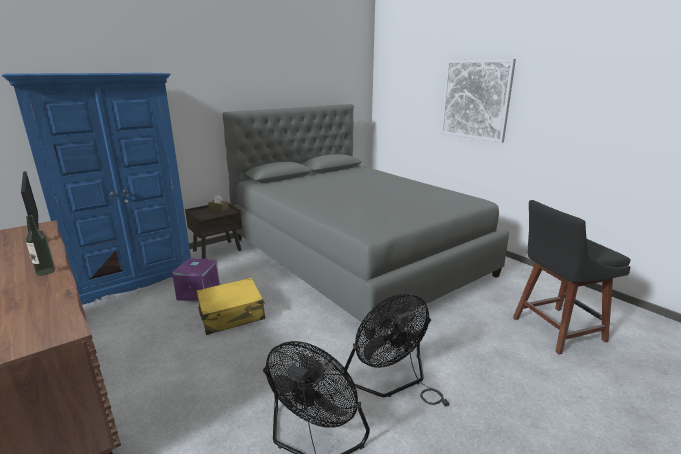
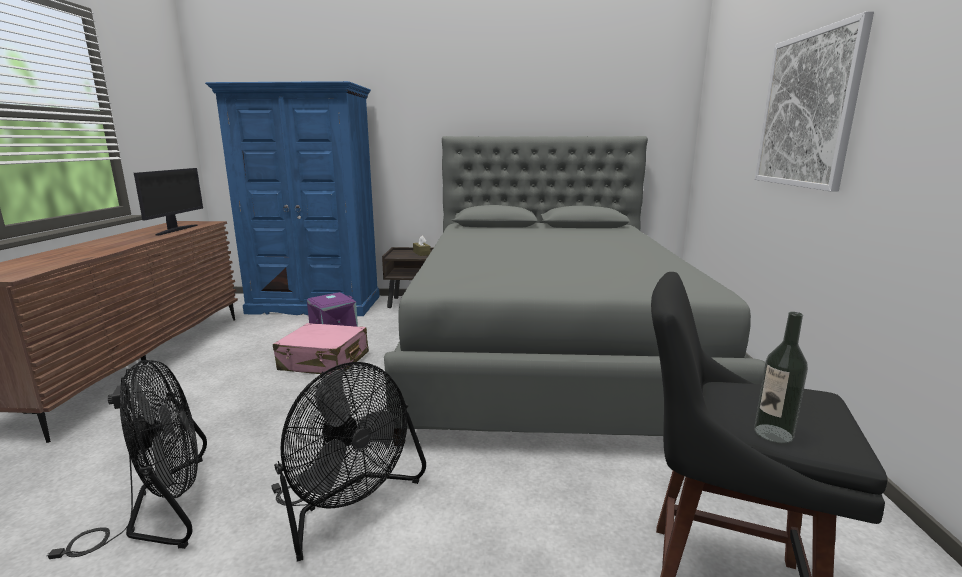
camera: 40 degrees right, 5 degrees down
bottle [26,215,55,276] -> bottle moved to [754,312,808,443]
yellow suitcase [196,278,265,335] -> pink suitcase [273,323,369,375]
black fan [344,294,449,406] -> black fan turned 120 degrees clockwise [271,362,426,562]

